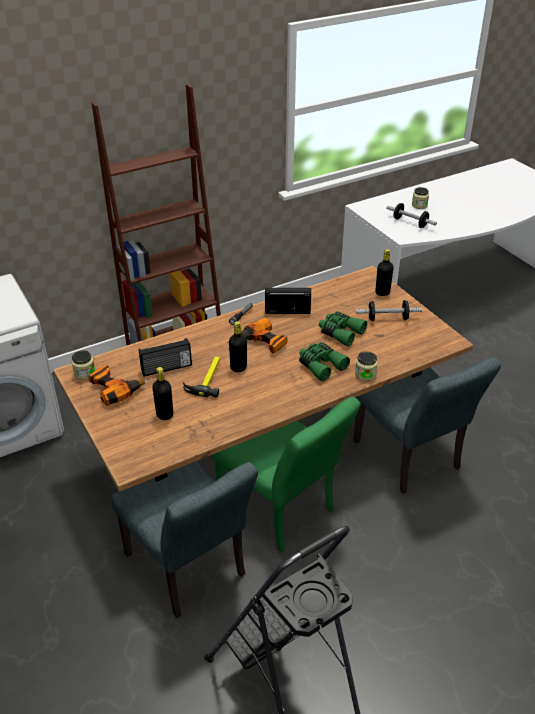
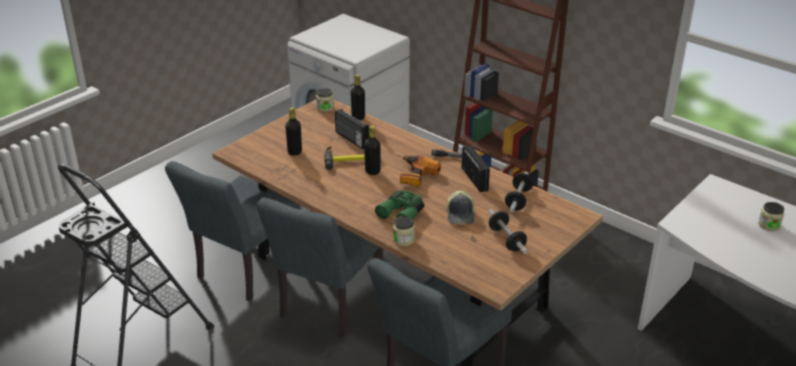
camera: 70 degrees right, 5 degrees down
power drill [88,365,153,406] -> none
green chair [212,396,361,552] -> grey chair [257,198,383,338]
green binoculars [319,311,367,347] -> cap [447,191,475,224]
black bottle [375,249,394,296] -> black bottle moved to [350,74,365,120]
dumbbell [386,203,437,228] -> dumbbell moved to [505,172,533,212]

